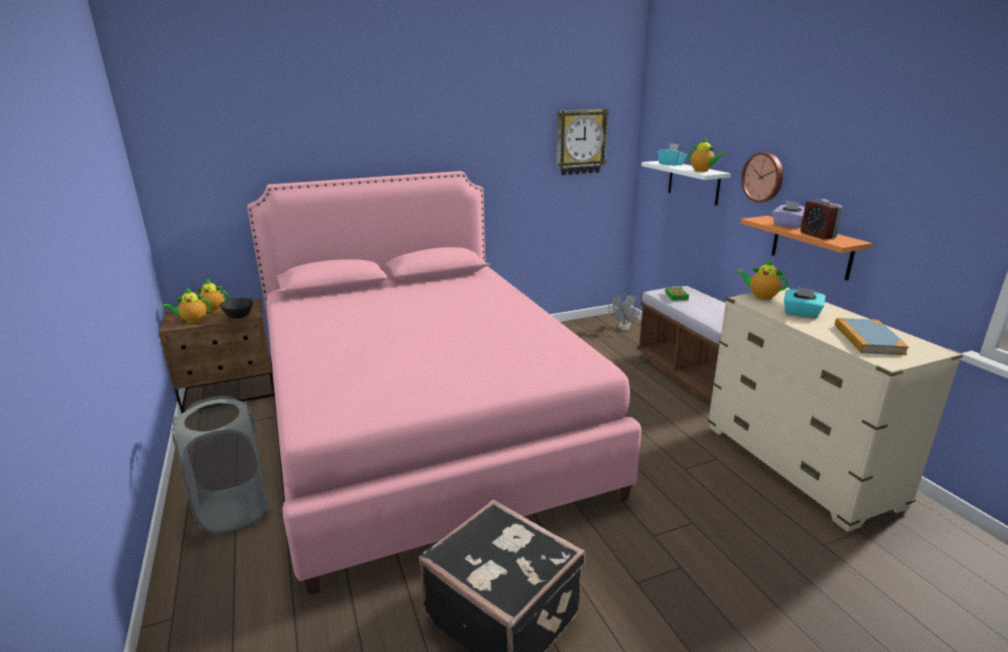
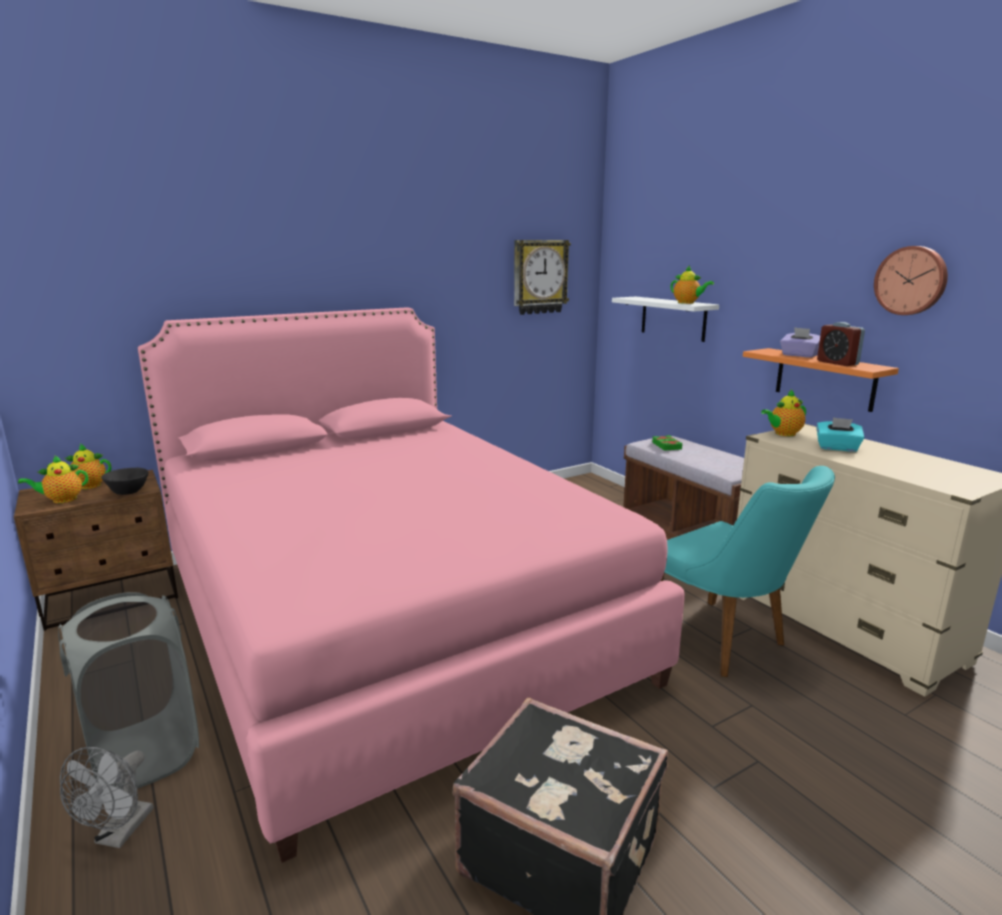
camera: 10 degrees left, 5 degrees down
grey fan [609,292,640,332] -> grey fan moved to [60,747,154,848]
turquoise tissue box [657,143,687,166] -> none
teapot [736,259,788,300] -> teapot turned 45 degrees counterclockwise [761,390,806,436]
wall clock [741,152,783,203] -> wall clock moved to [874,246,948,315]
book [835,318,909,355] -> none
none -> turquoise chair [661,466,835,677]

